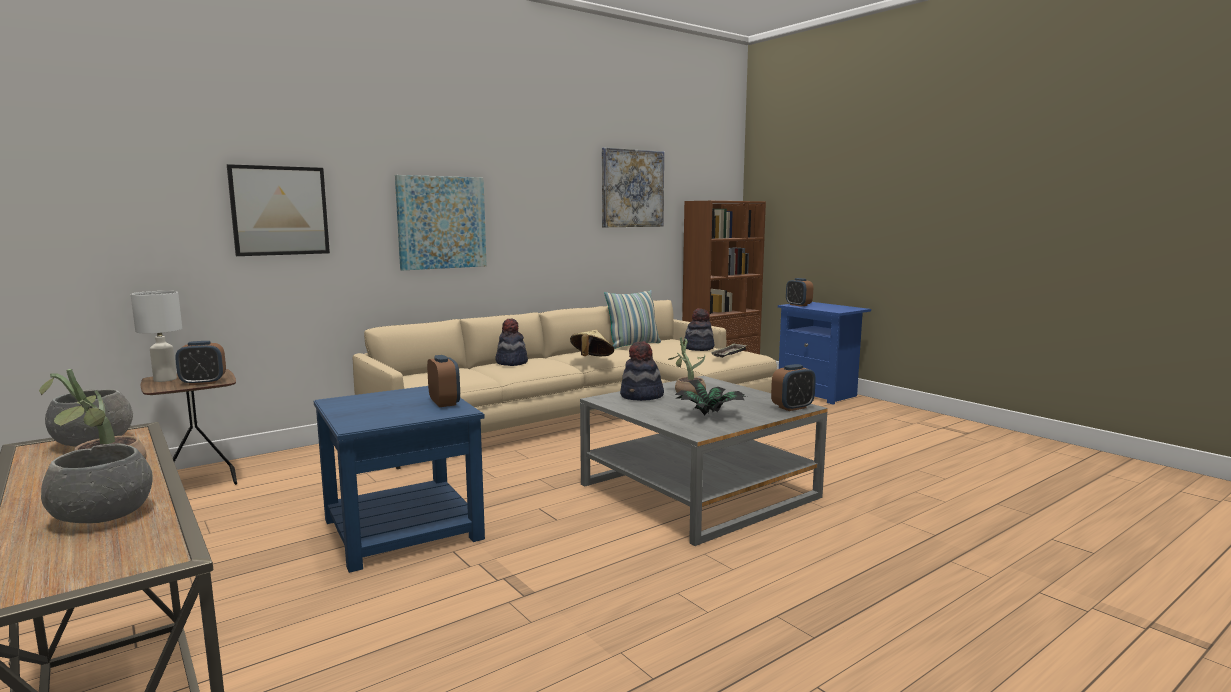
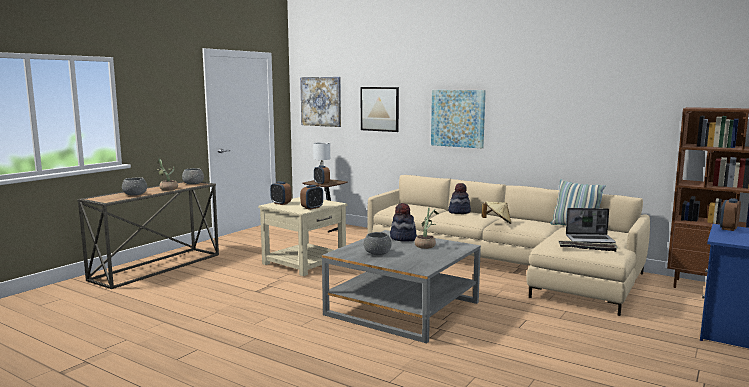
camera: 70 degrees right, 0 degrees up
blue side table [314,386,485,573] -> beige side table [258,197,347,276]
picture [602,147,664,227] -> picture moved to [300,77,341,127]
potted plant [675,380,747,415] -> grey bowl [364,232,392,255]
hat [684,308,714,351] -> laptop [566,208,616,243]
alarm clock [771,364,816,411] -> alarm clock moved to [270,181,292,205]

